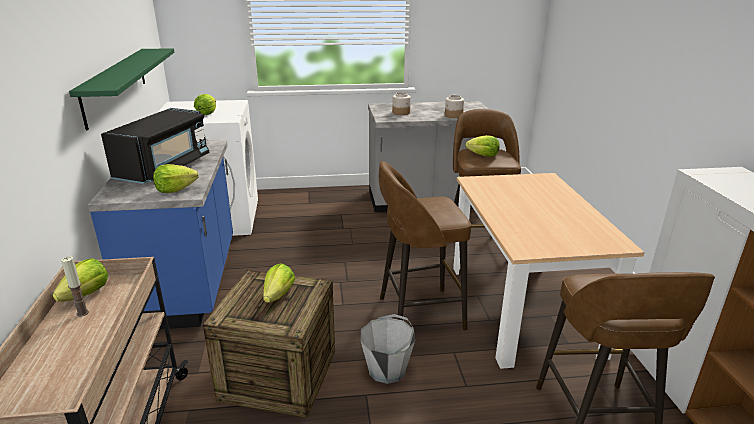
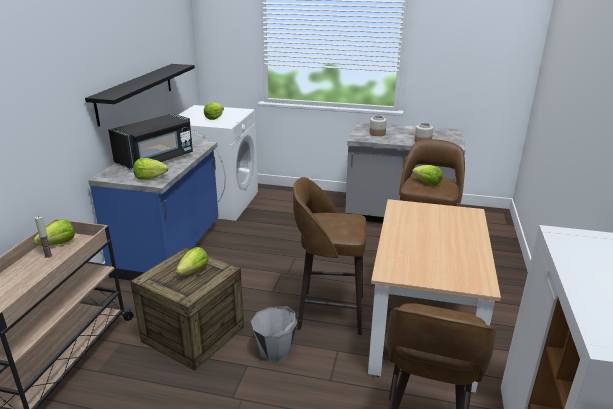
camera: 20 degrees right, 0 degrees up
green shelf [69,48,174,130] -> black shelf [85,64,195,126]

